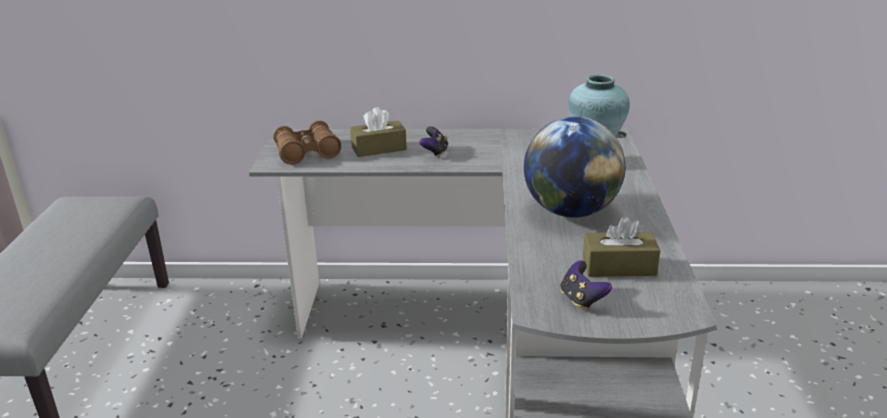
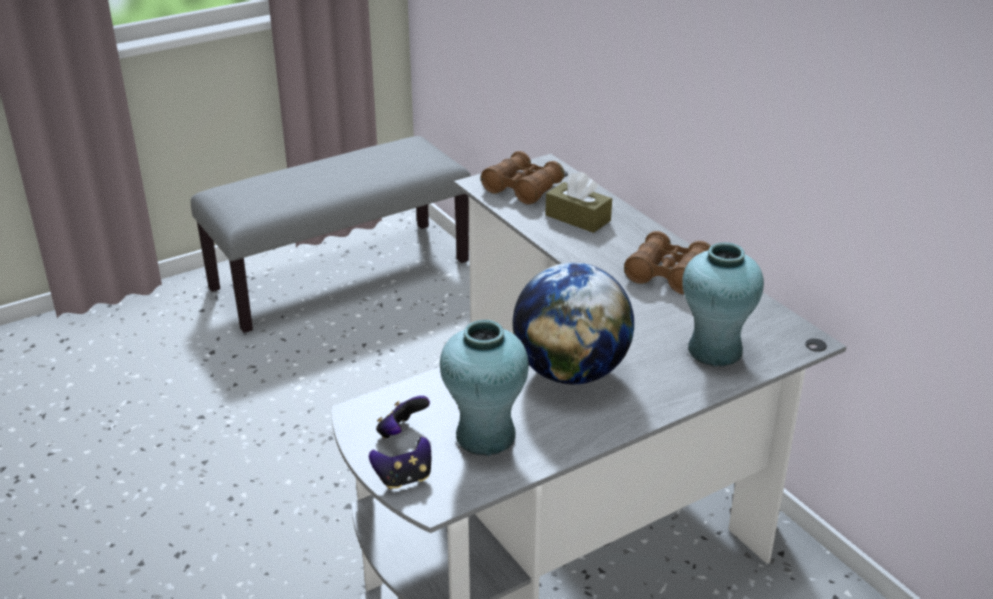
camera: 55 degrees right, 5 degrees up
game controller [419,126,448,158] -> game controller moved to [369,437,431,489]
brown tissue box [583,217,660,277] -> turquoise vase [440,320,529,456]
none -> brown binoculars [624,231,711,294]

